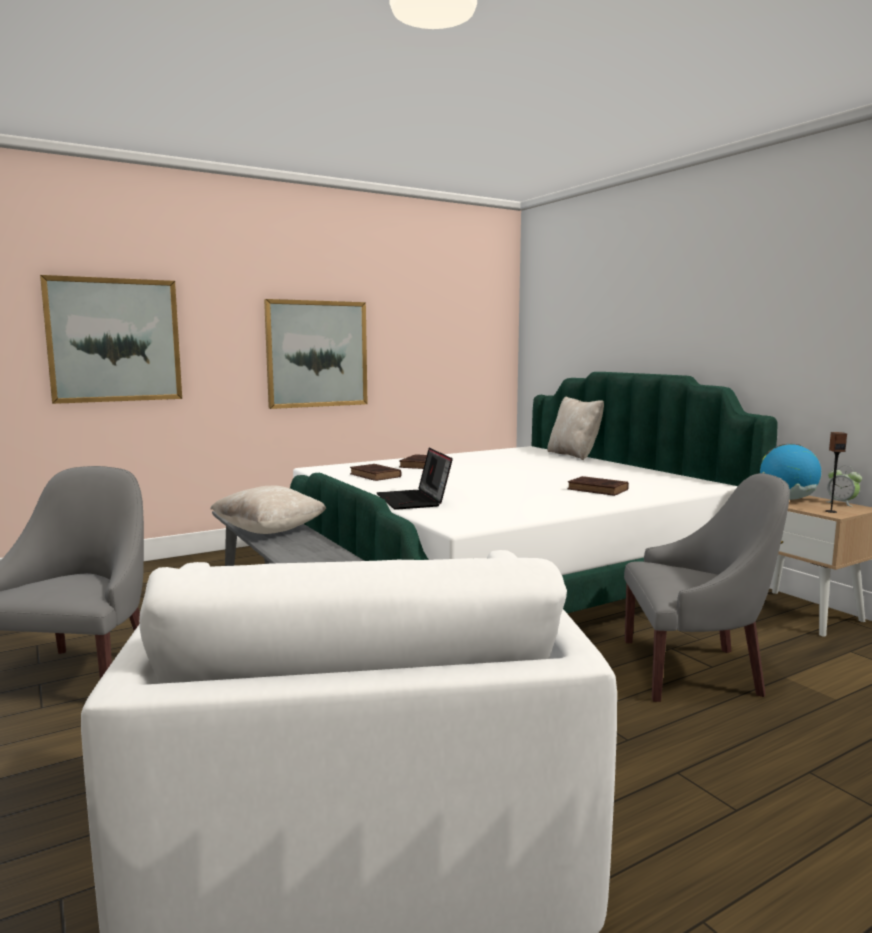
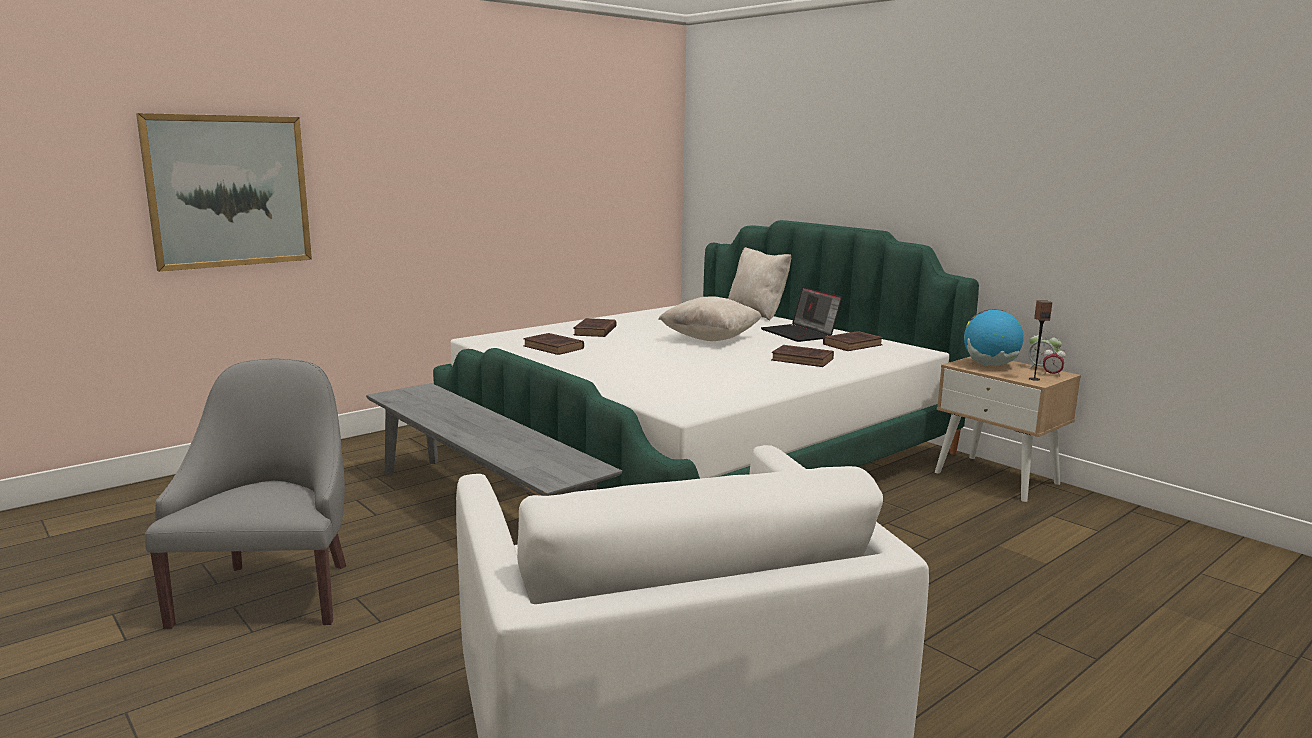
camera: 10 degrees left, 5 degrees up
beige pillow [210,486,326,534] -> beige pillow moved to [658,296,762,341]
picture [264,299,368,409] -> none
laptop [377,448,453,510] -> laptop moved to [761,287,842,342]
grey armchair [624,473,790,702] -> none
none -> brown book [823,331,883,351]
none -> alarm clock [1043,346,1066,377]

